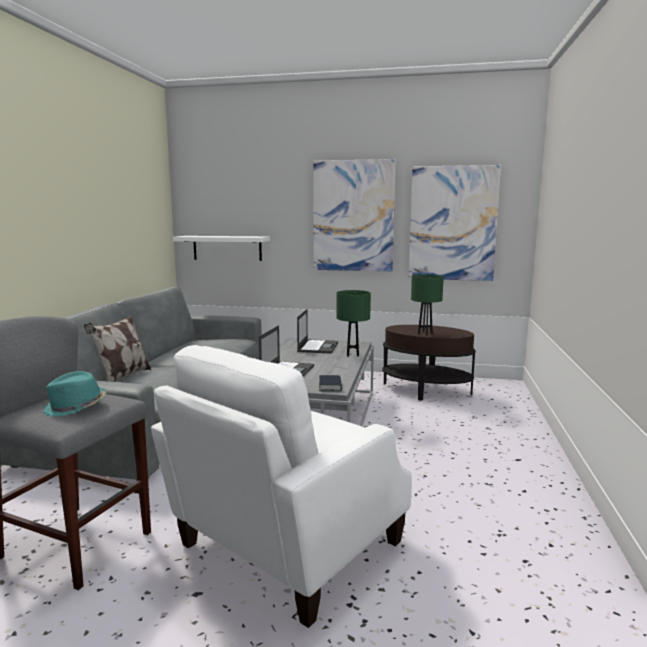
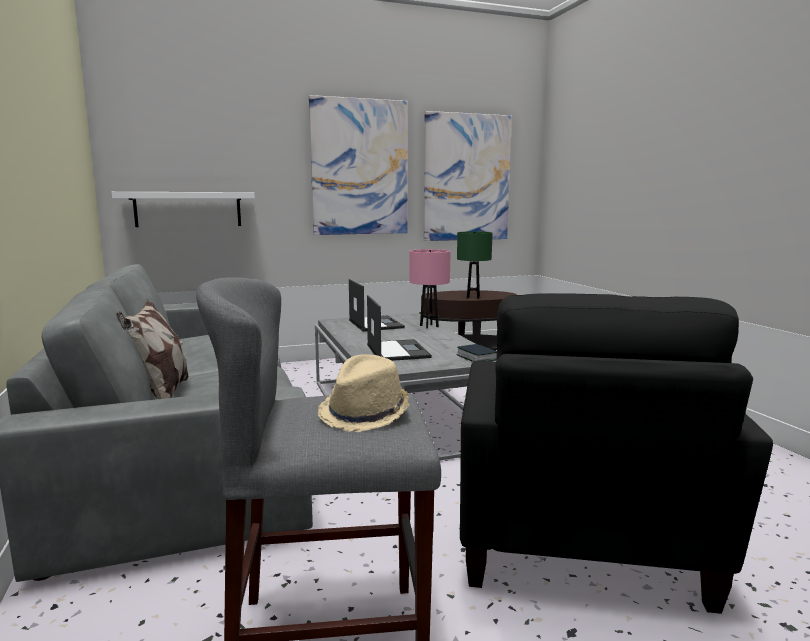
camera: 30 degrees left, 0 degrees up
turquoise hat [42,371,106,416] -> beige hat [318,354,410,432]
white armchair [151,345,412,628] -> black armchair [460,293,773,614]
green table lamp [337,290,371,357] -> pink table lamp [409,249,451,328]

